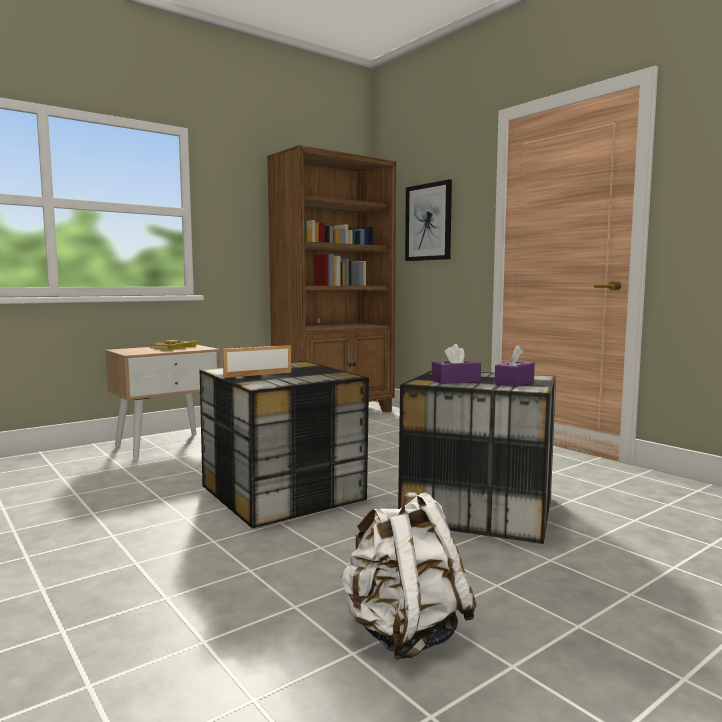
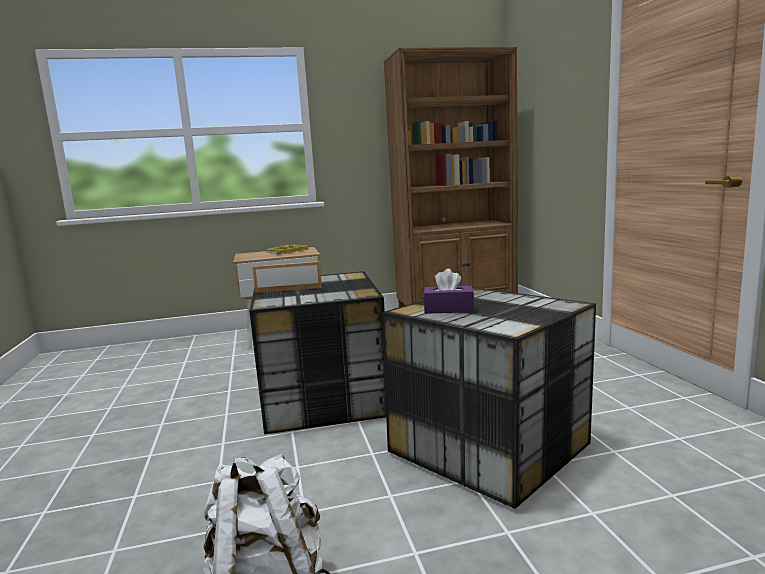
camera: 25 degrees right, 5 degrees up
picture [405,179,452,261] -> none
purple tissue box [495,345,535,387] -> none

